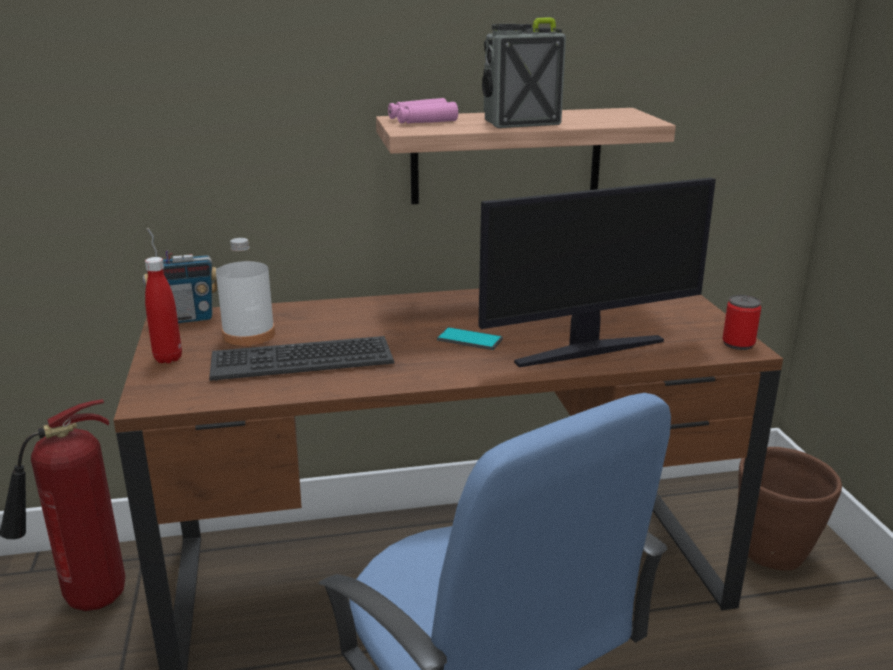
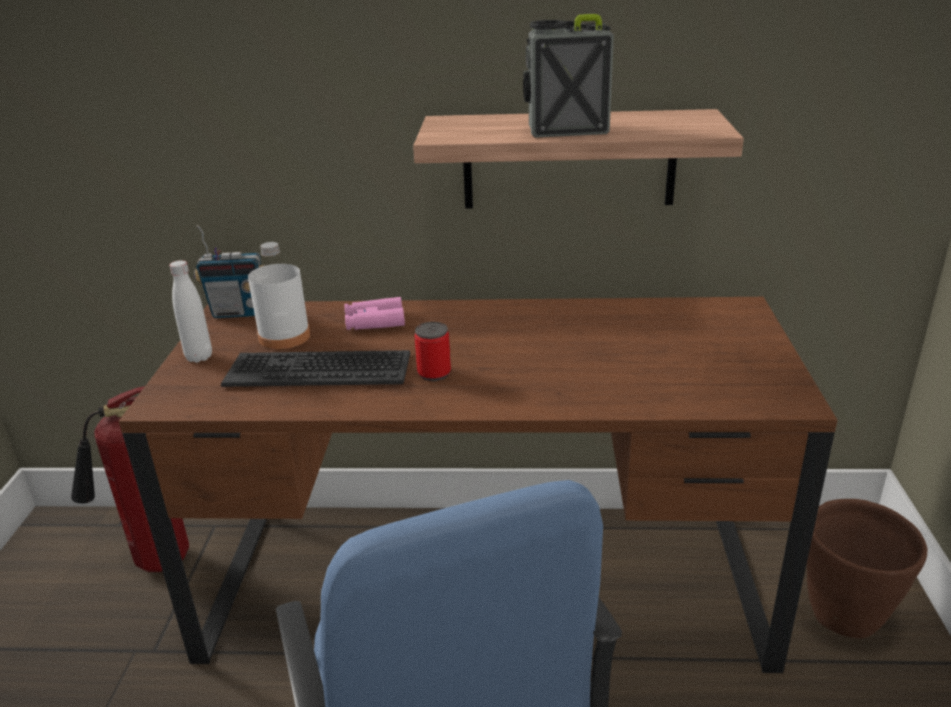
camera: 15 degrees right, 5 degrees up
red bottle [145,257,182,363] -> white bottle [169,260,212,363]
pink binoculars [388,98,458,123] -> pink binoculars moved to [344,297,405,330]
phone [437,327,503,350] -> none
monitor [478,178,716,367] -> none
can [722,295,761,350] -> can moved to [414,322,451,381]

